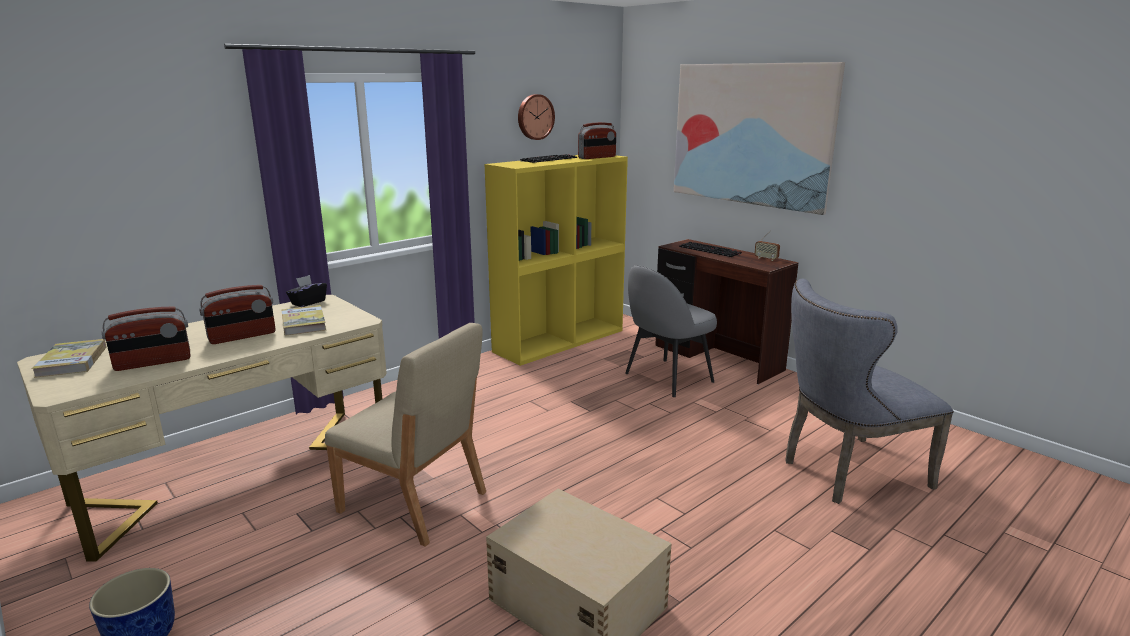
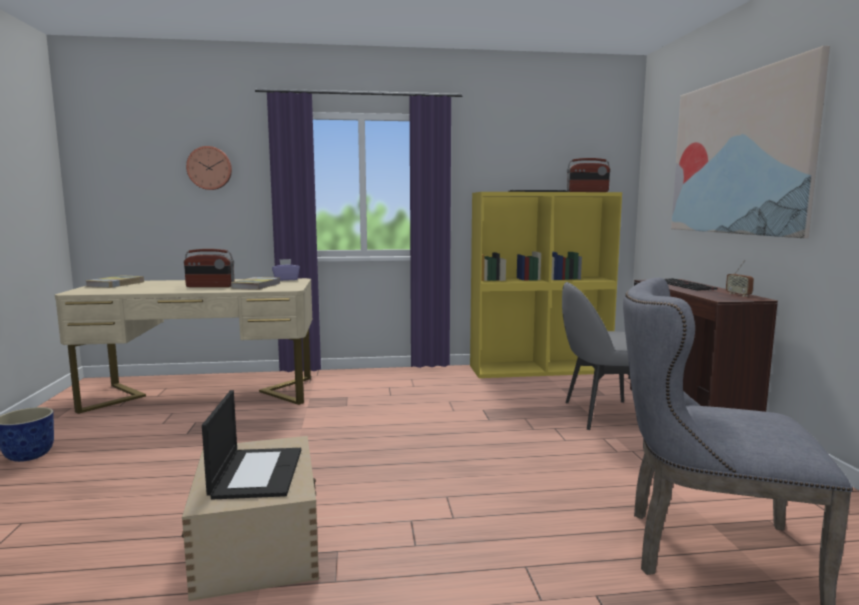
camera: 35 degrees right, 10 degrees down
radio [102,307,190,371] -> none
black tissue box [286,275,327,307] -> purple tissue box [272,259,300,281]
beige chair [325,323,486,547] -> none
wall clock [518,94,555,140] -> wall clock moved to [186,146,232,190]
none -> laptop [202,390,301,500]

